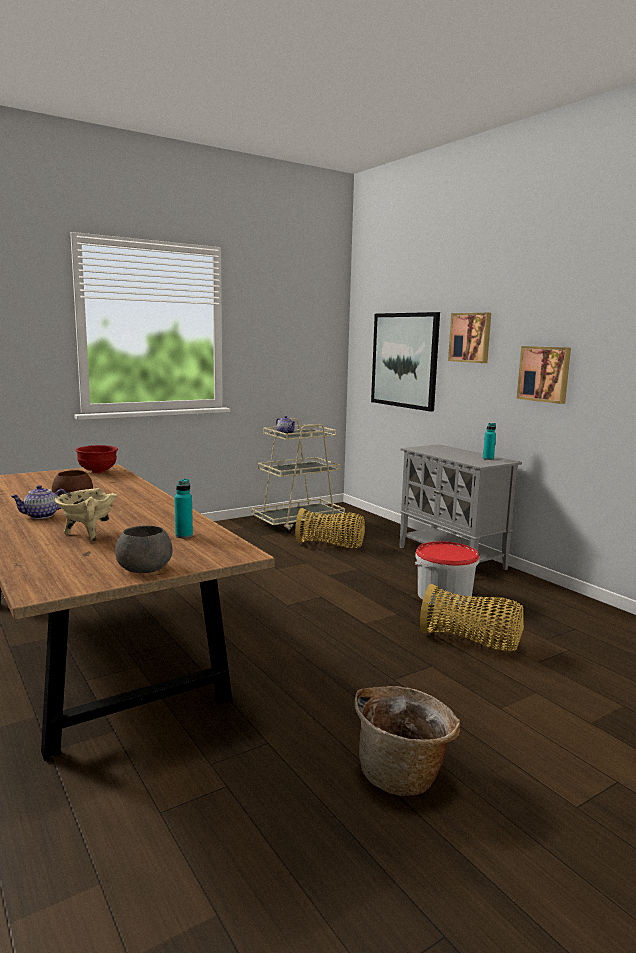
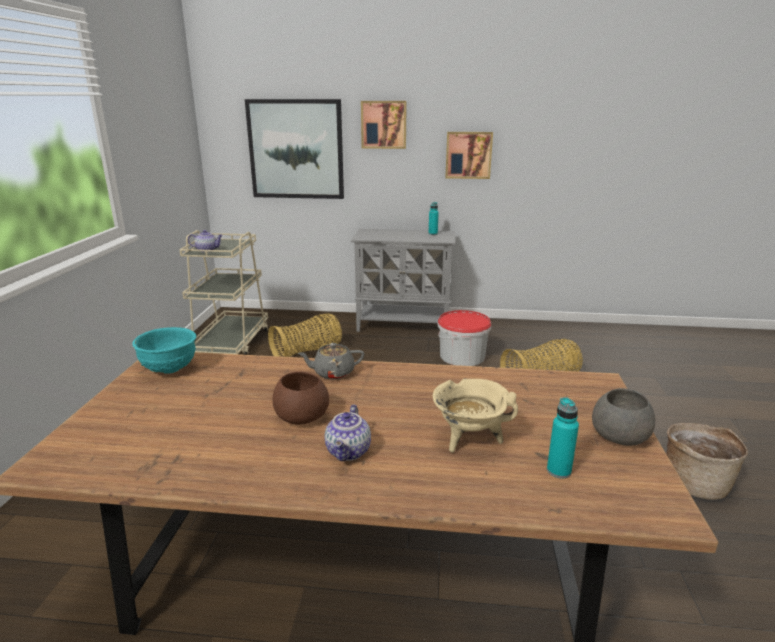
camera: 50 degrees left, 10 degrees up
red bowl [76,445,118,473] -> turquoise bowl [132,327,196,374]
turquoise bottle [174,479,193,538] -> turquoise bottle moved to [547,397,579,478]
none -> grey teapot [297,343,364,380]

